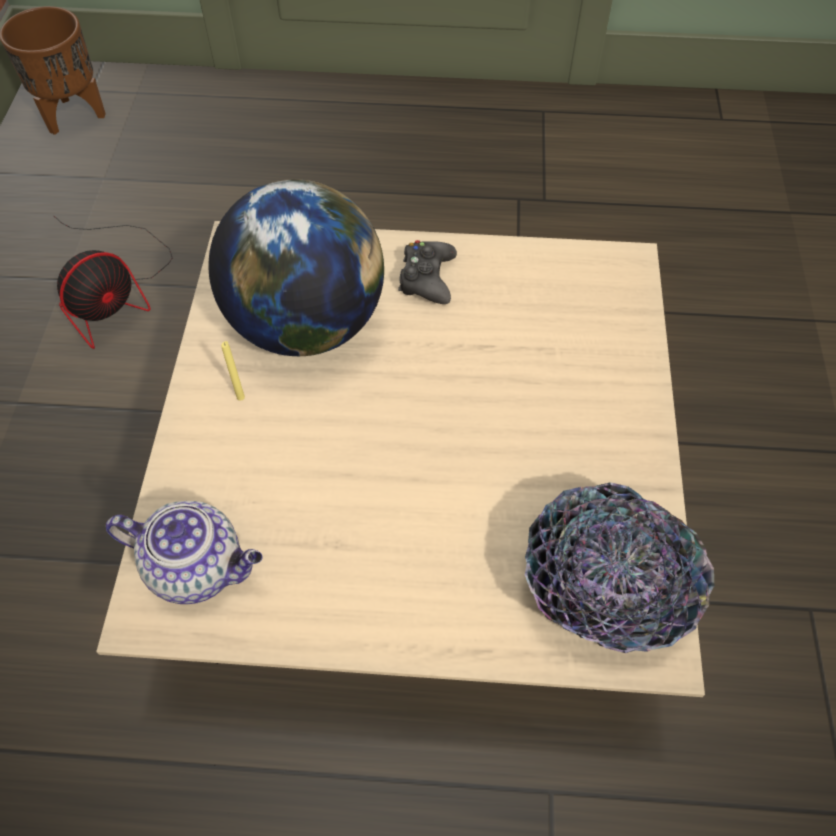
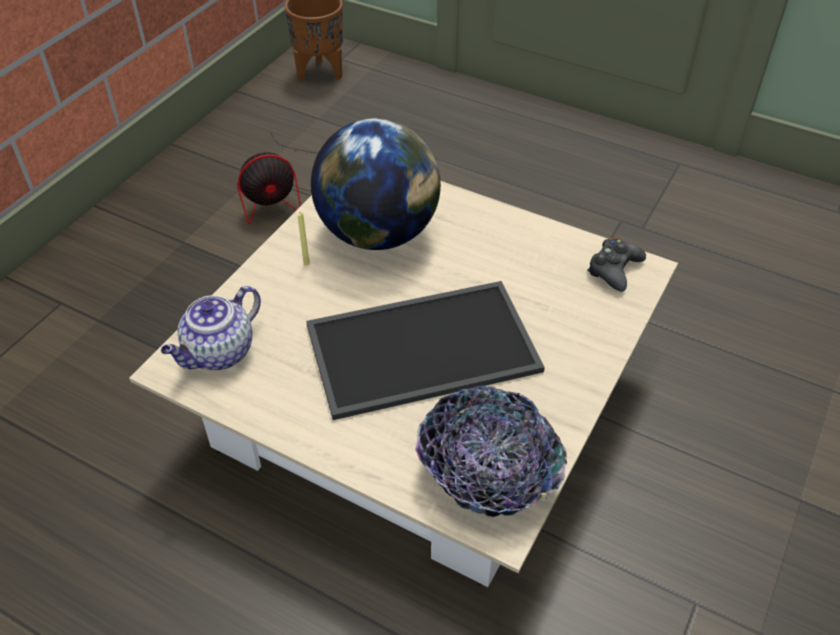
camera: 25 degrees right, 10 degrees down
teapot [106,501,263,604] -> teapot turned 90 degrees clockwise [161,286,261,370]
black game controller [398,240,457,304] -> black game controller moved to [587,238,646,292]
none -> tray [306,281,545,420]

